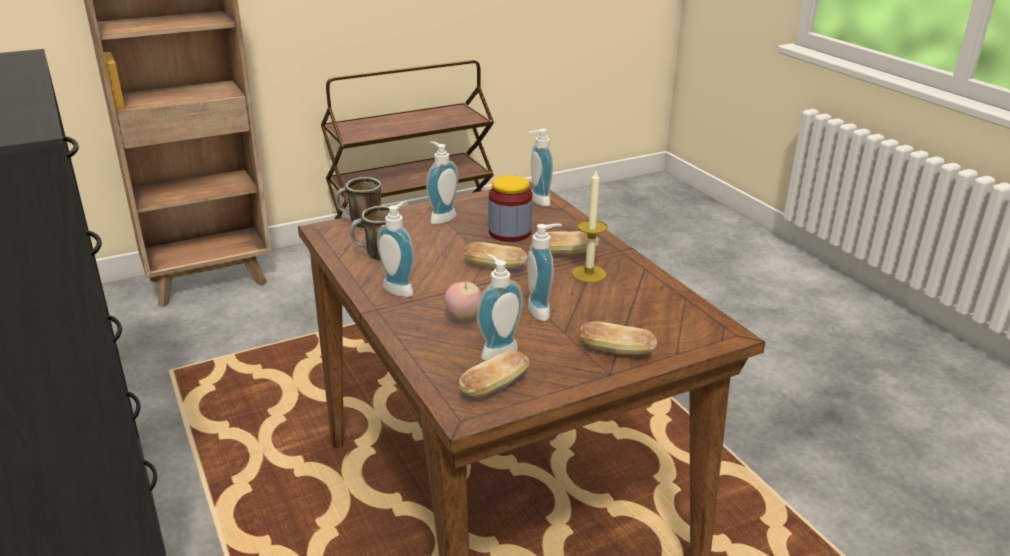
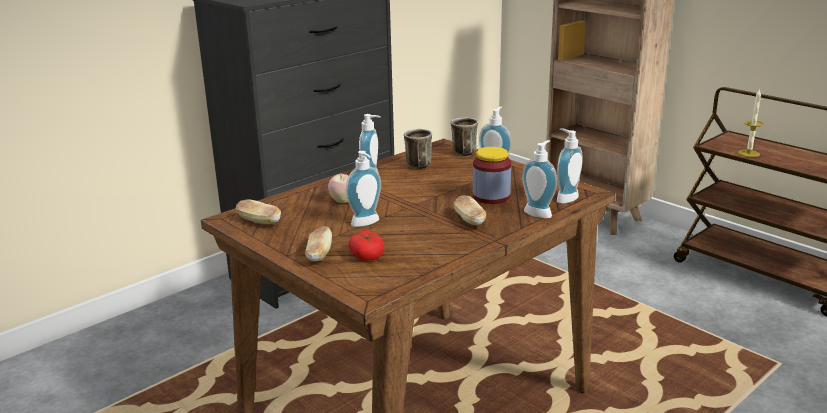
camera: 75 degrees right, 5 degrees down
bread [464,242,527,269] -> none
soap dispenser [477,254,523,361] -> soap dispenser moved to [522,140,557,218]
candle [572,171,608,282] -> candle moved to [738,88,763,157]
none -> tomato [348,230,385,261]

